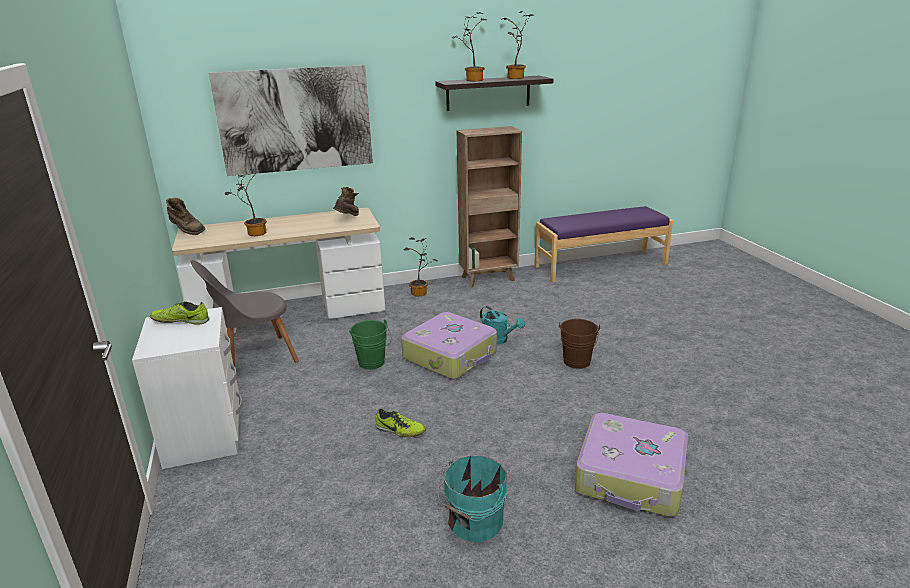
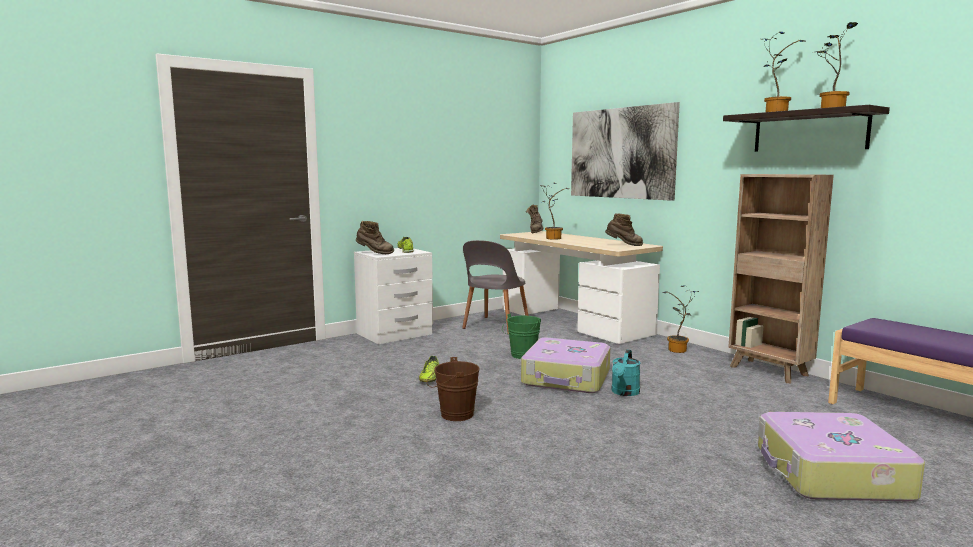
camera: 70 degrees right, 15 degrees down
grey chair [191,260,299,366] -> grey chair turned 105 degrees counterclockwise [462,240,529,335]
turquoise bucket [438,455,508,542] -> none
brown bucket [559,319,600,369] -> brown bucket moved to [427,357,480,421]
suitcase [575,413,688,517] -> suitcase moved to [758,412,925,501]
none -> brown boot [356,221,394,254]

